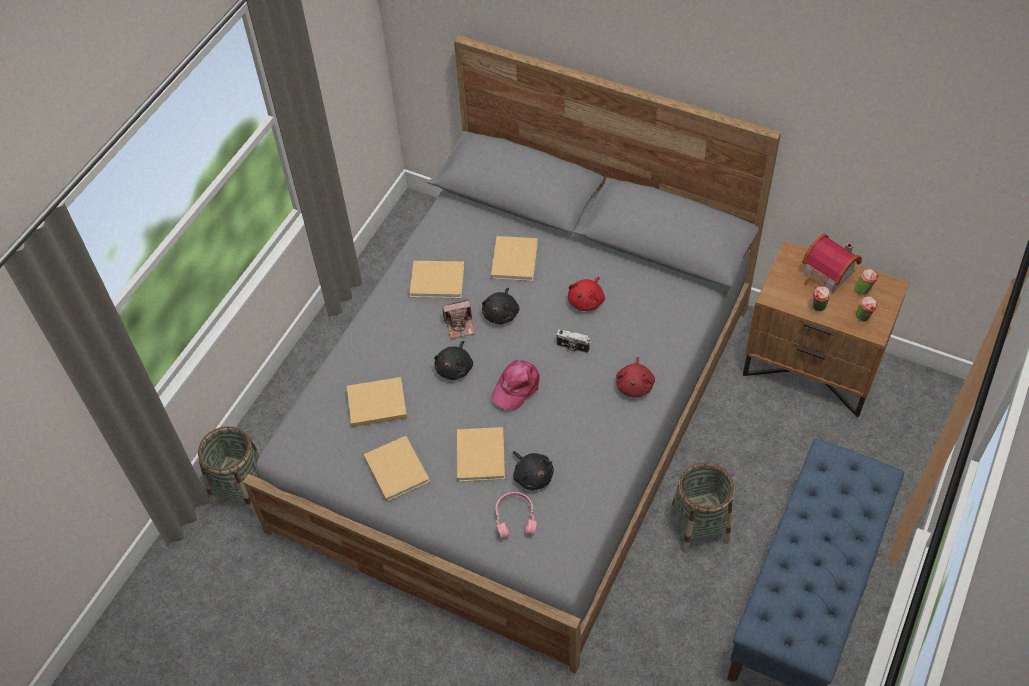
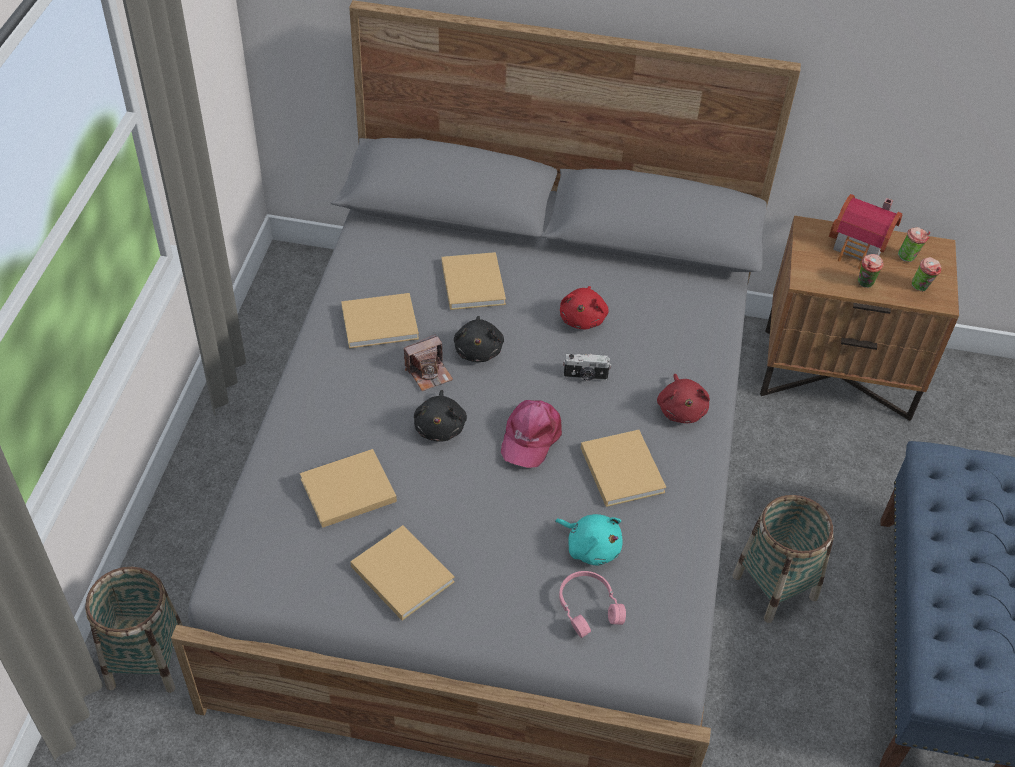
camera: 20 degrees left, 5 degrees down
beige book [457,427,505,482] -> beige book moved to [581,430,667,507]
black plush toy [513,451,554,490] -> turquoise plush toy [555,514,623,566]

